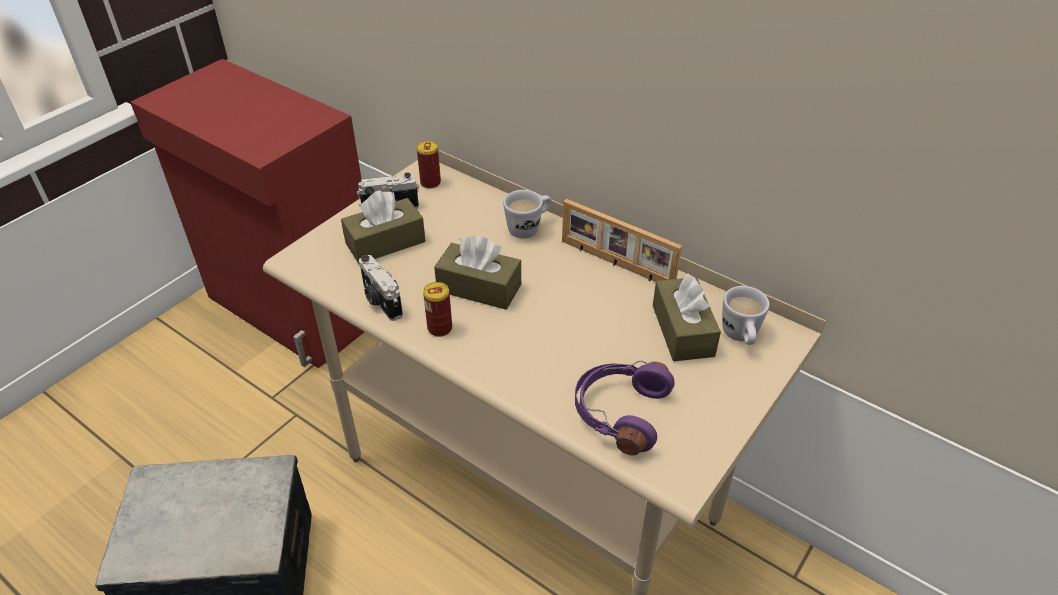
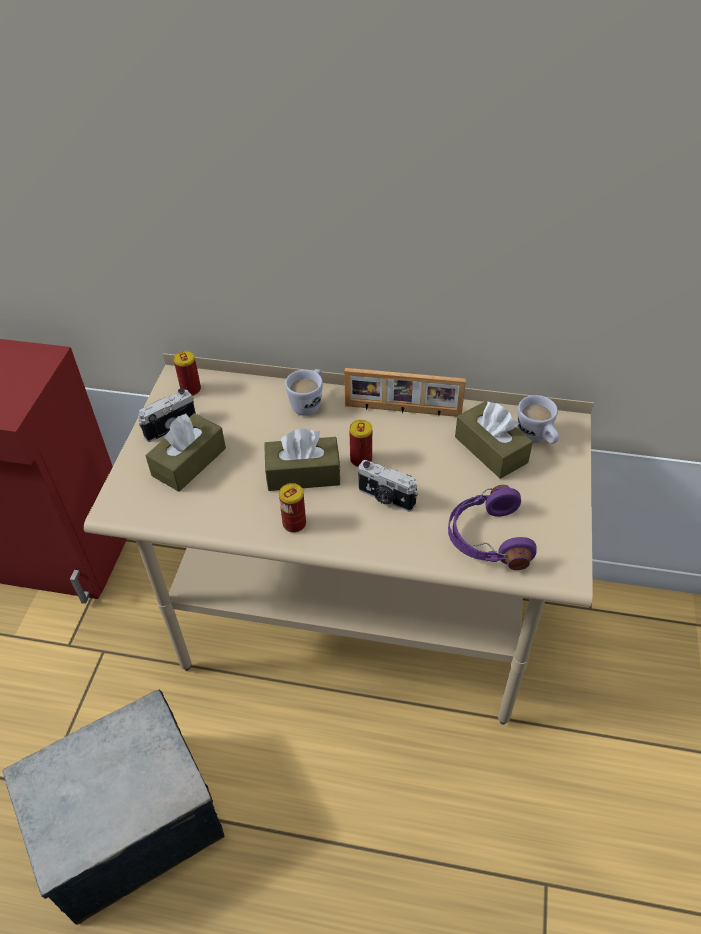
camera: 25 degrees left, 5 degrees up
camera [359,255,403,321] -> camera moved to [358,460,418,512]
none -> can [349,420,372,467]

